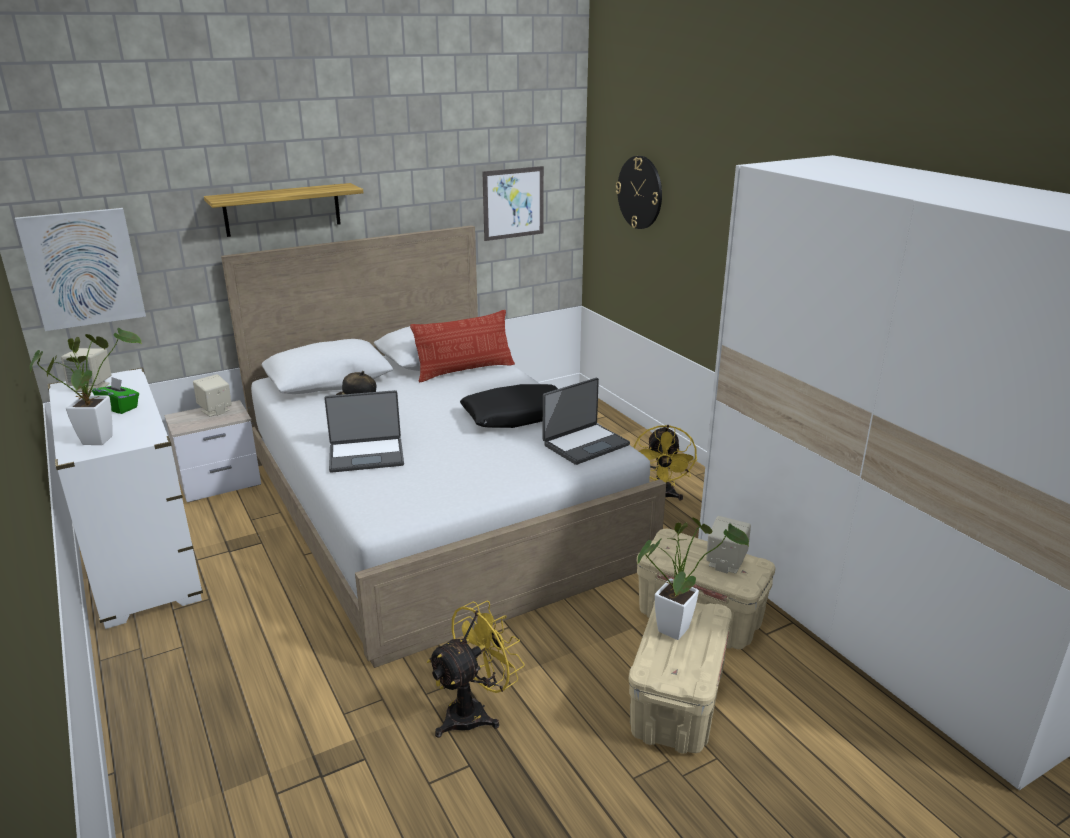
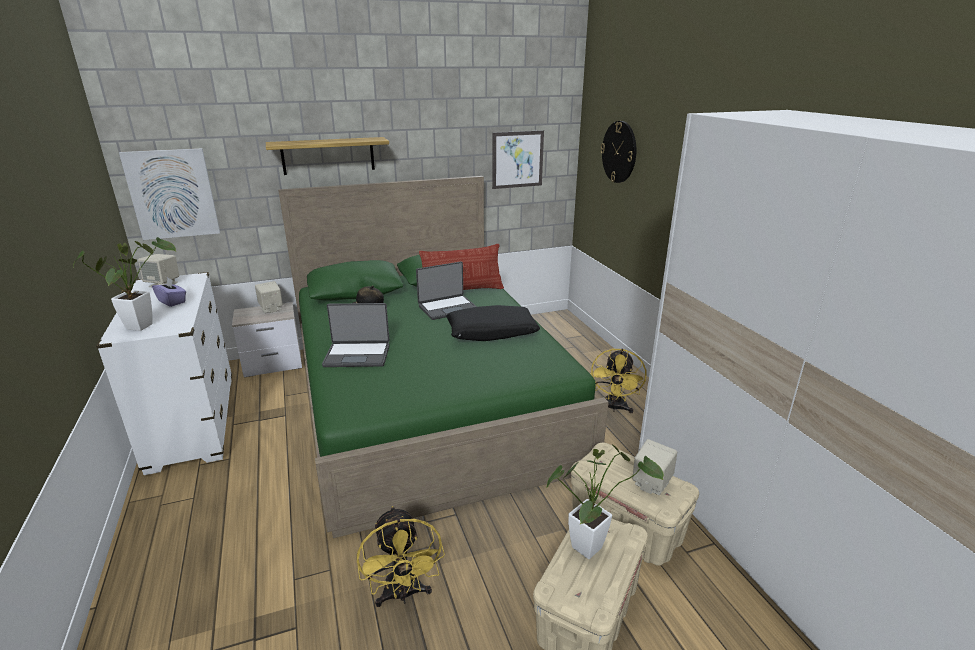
camera: 10 degrees right, 0 degrees up
green tissue box [92,377,139,414] -> purple tissue box [152,277,186,307]
white bed [221,225,666,668] -> green bed [278,176,609,538]
yellow fan [427,601,525,738] -> yellow fan turned 105 degrees clockwise [357,506,445,607]
laptop [543,378,630,465] -> laptop moved to [416,262,477,320]

